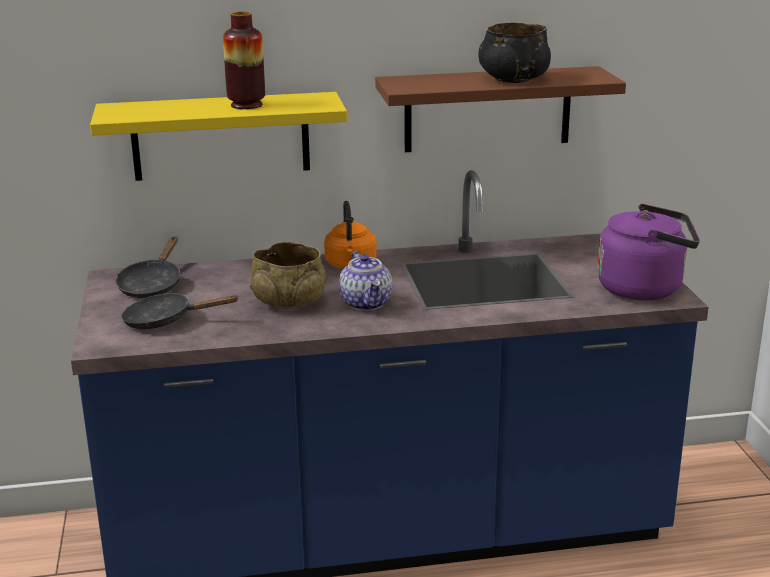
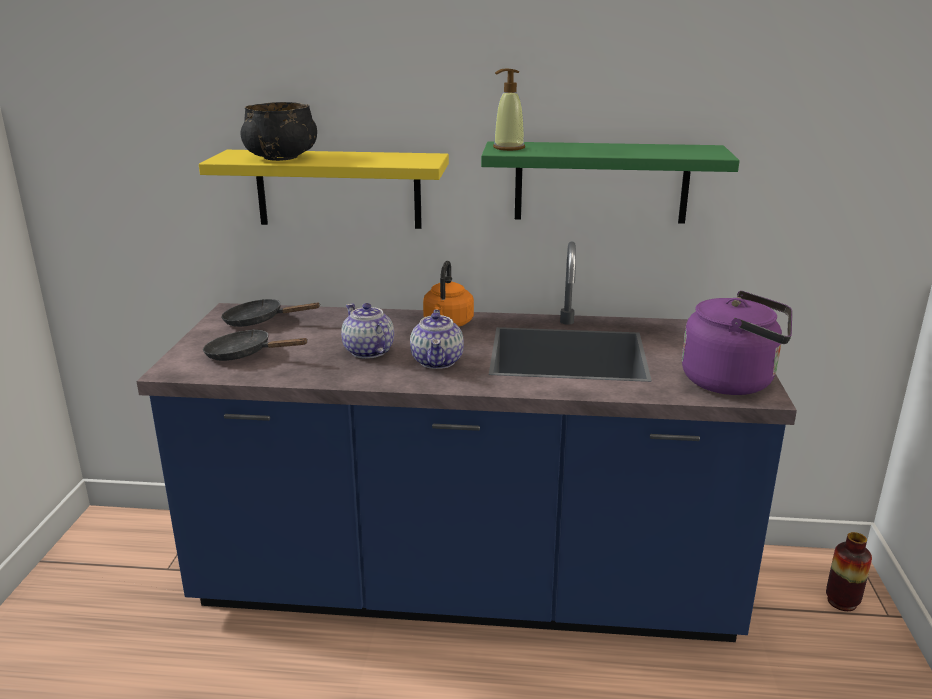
camera: 15 degrees right, 0 degrees up
black frying pan [115,237,180,298] -> black frying pan turned 75 degrees clockwise [221,299,321,327]
vase [223,12,265,109] -> vase moved to [826,532,872,611]
beige bowl [250,242,325,309] -> teapot [341,303,394,359]
brown shelf [375,66,626,152] -> green shelf [481,141,740,224]
black bowl [478,23,551,83] -> black bowl moved to [241,102,317,161]
none -> soap dispenser [493,68,525,151]

